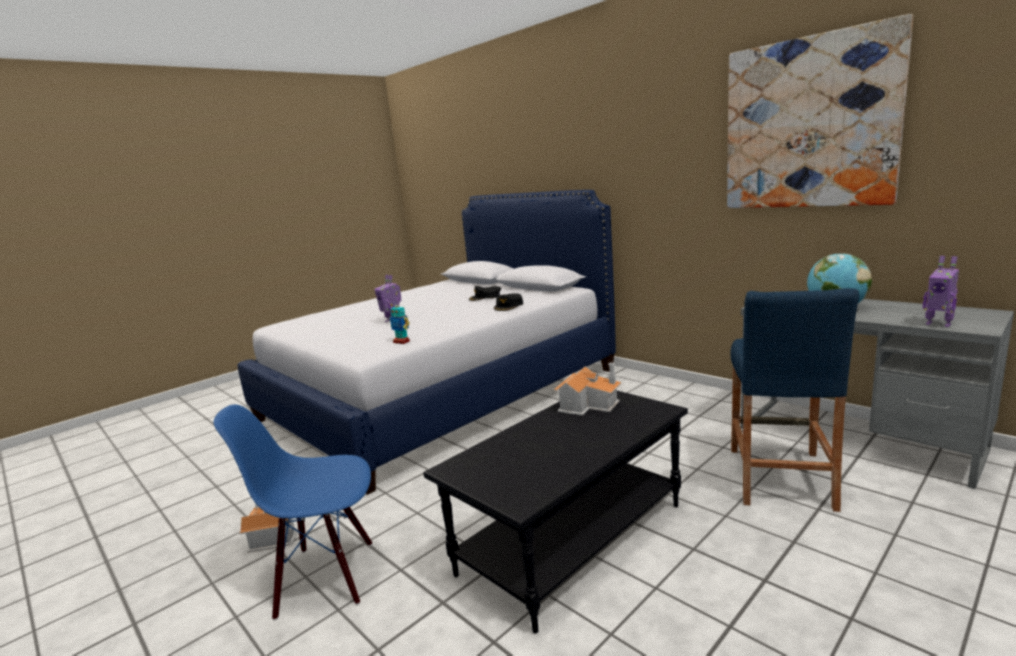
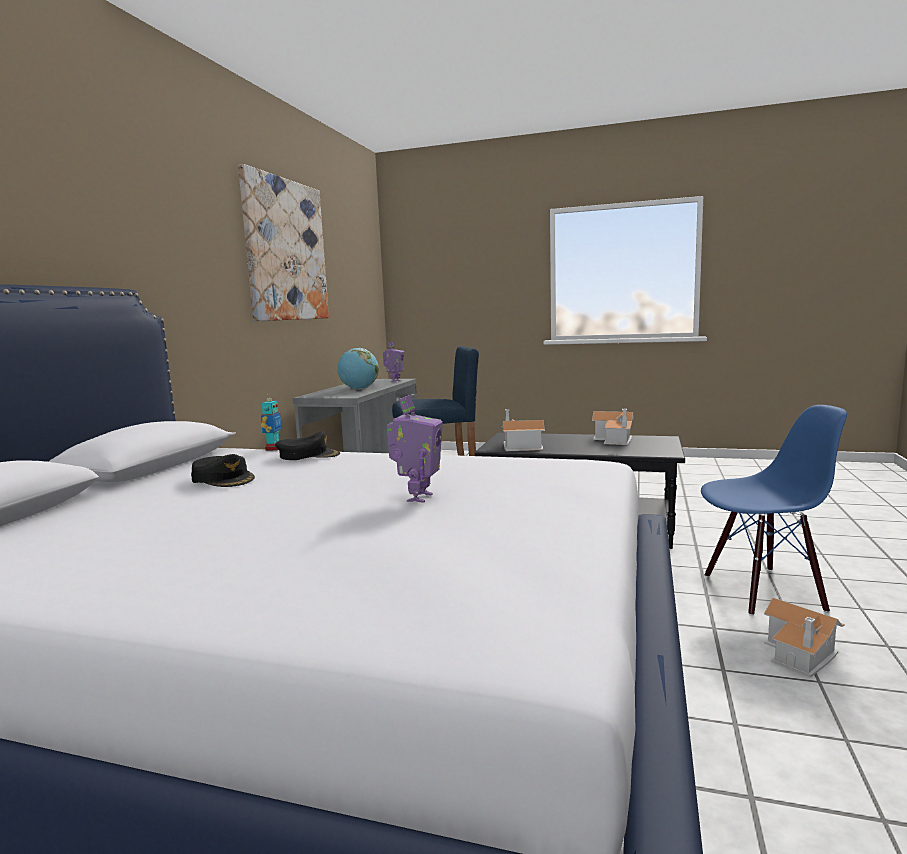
camera: 120 degrees left, 5 degrees down
blue chair [214,404,372,620] -> blue chair turned 60 degrees counterclockwise [701,405,847,616]
toy robot [390,304,410,344] -> toy robot moved to [261,393,282,451]
none -> toy house [592,409,634,445]

